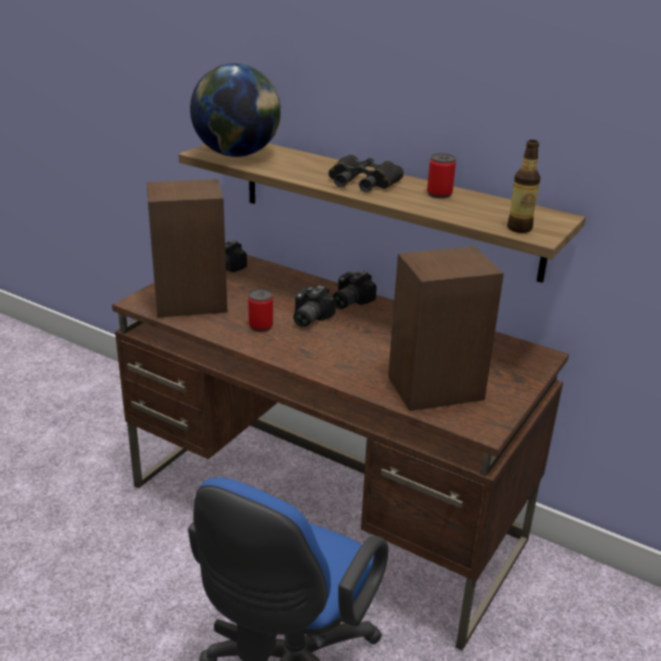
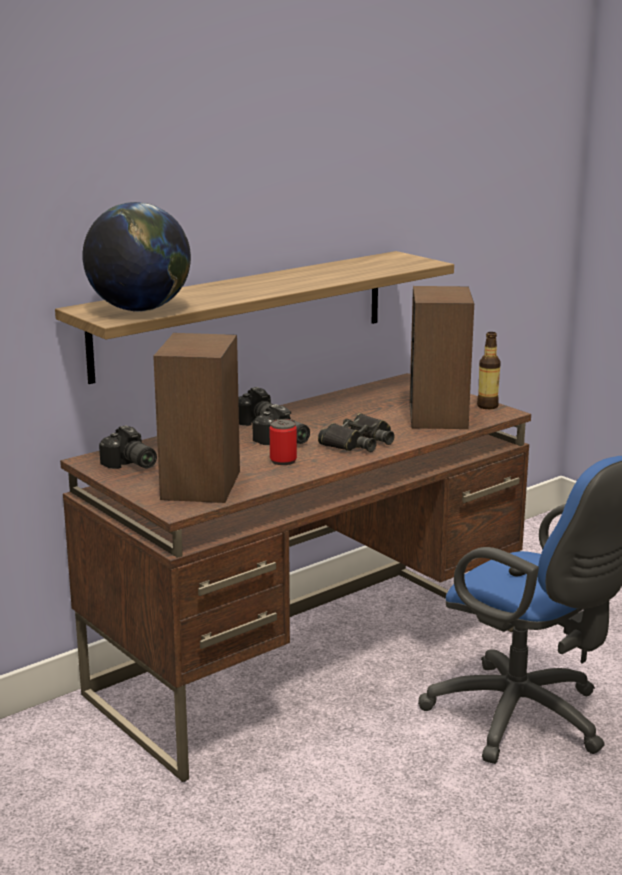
camera: 70 degrees left, 10 degrees down
black binoculars [328,154,404,192] -> black binoculars moved to [318,413,394,452]
can [427,153,456,198] -> none
bottle [507,140,541,233] -> bottle moved to [477,332,501,409]

